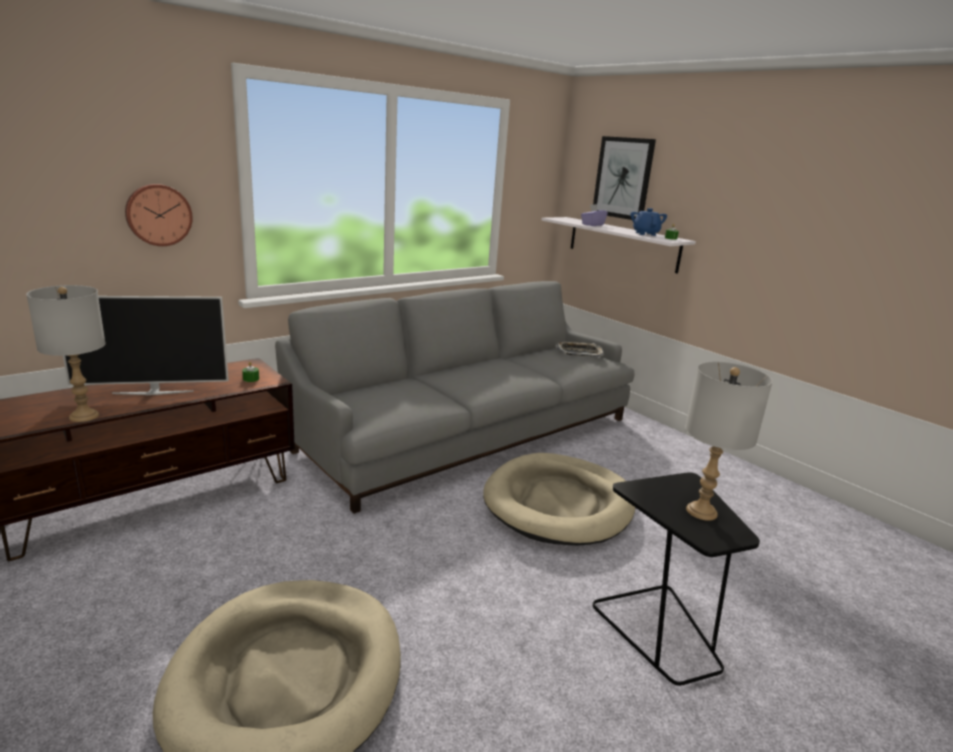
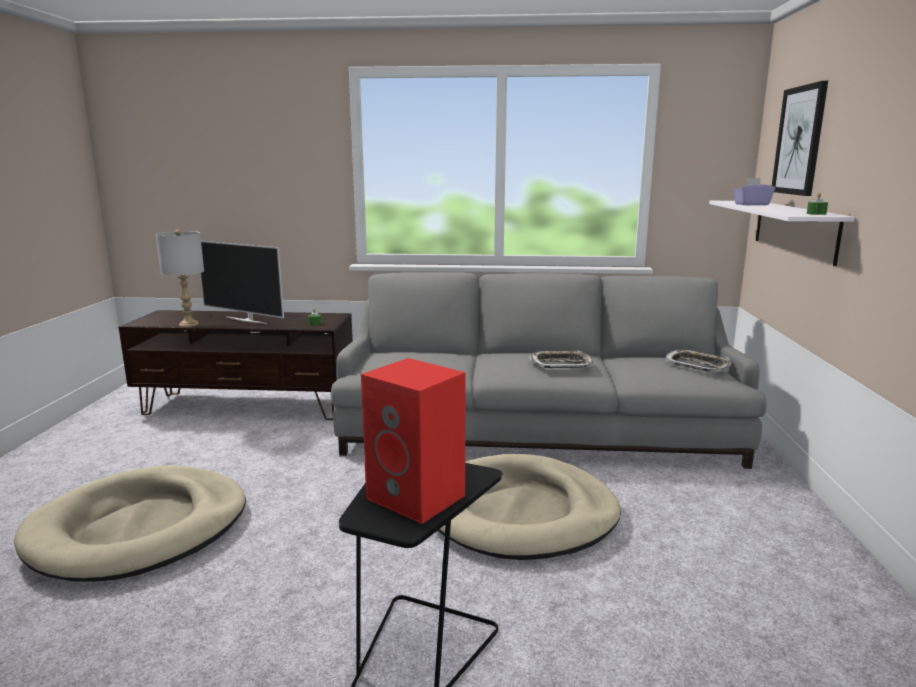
camera: 45 degrees right, 5 degrees down
wall clock [125,184,193,246] -> none
blue teapot [630,208,667,236] -> none
grey table lamp [685,361,773,521] -> red speaker [361,358,466,524]
none -> tray [529,351,593,368]

